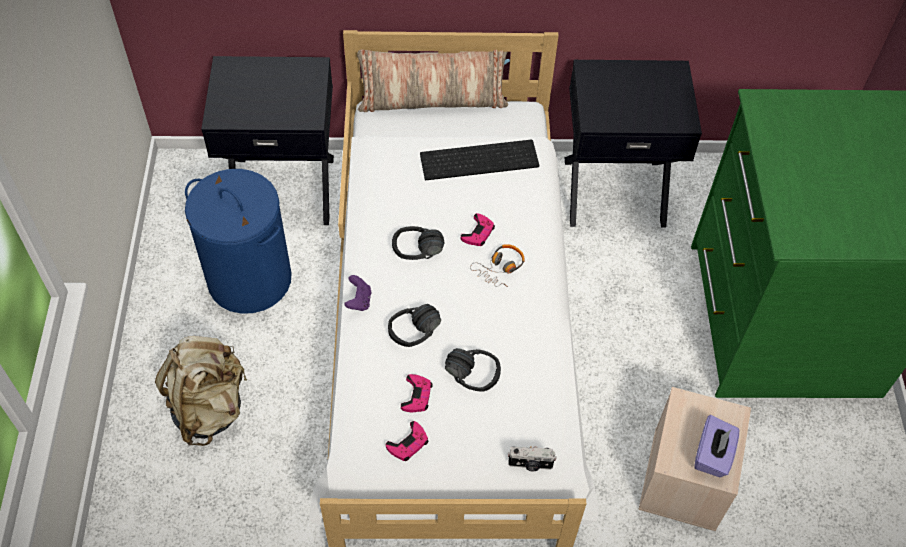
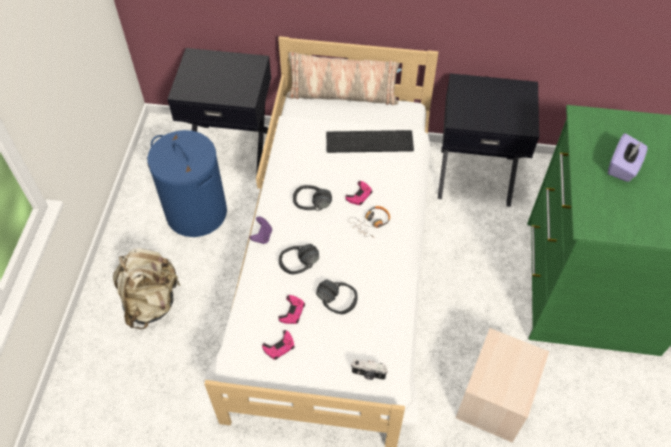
camera: 10 degrees right, 0 degrees up
purple tissue box [694,415,739,477] -> purple tissue box moved to [608,133,648,182]

